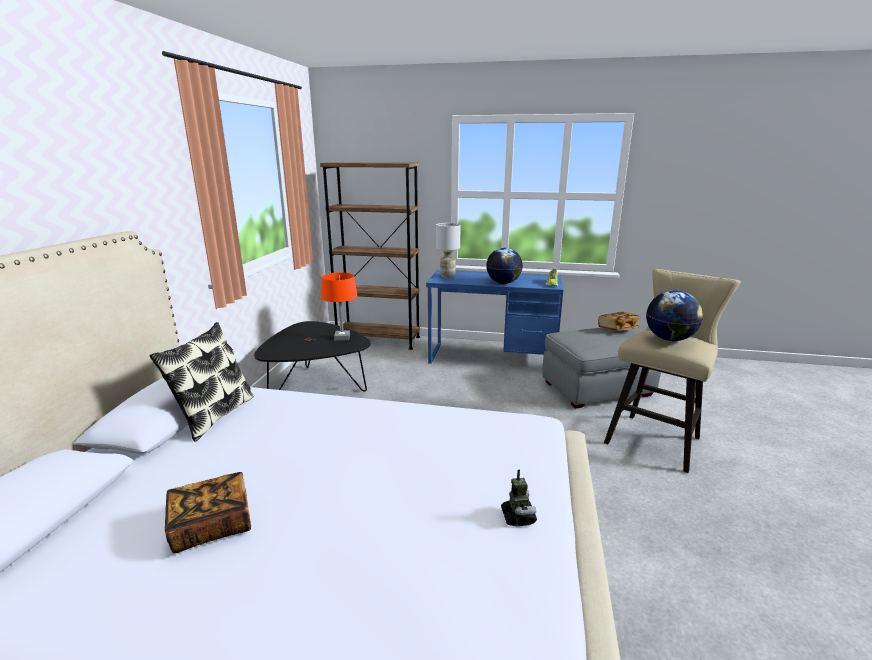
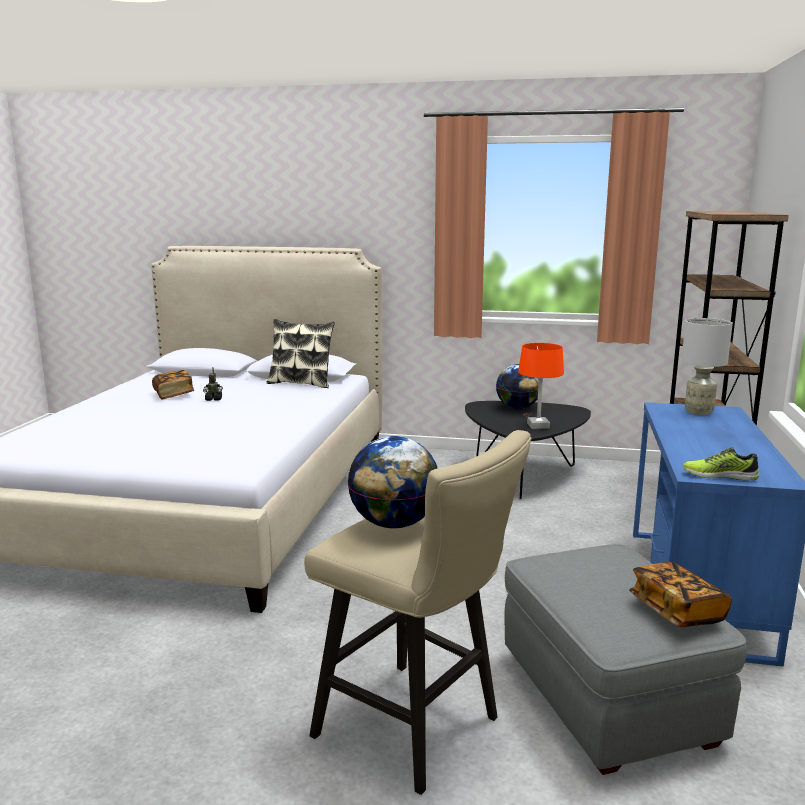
camera: 90 degrees right, 5 degrees down
globe [486,248,523,284] -> globe moved to [496,364,539,409]
toy robot [501,470,537,526] -> toy robot moved to [203,367,223,401]

